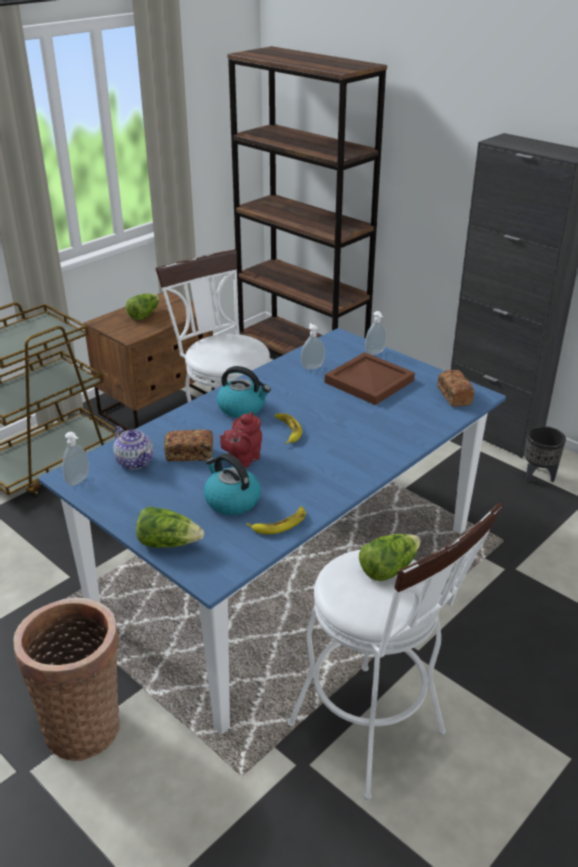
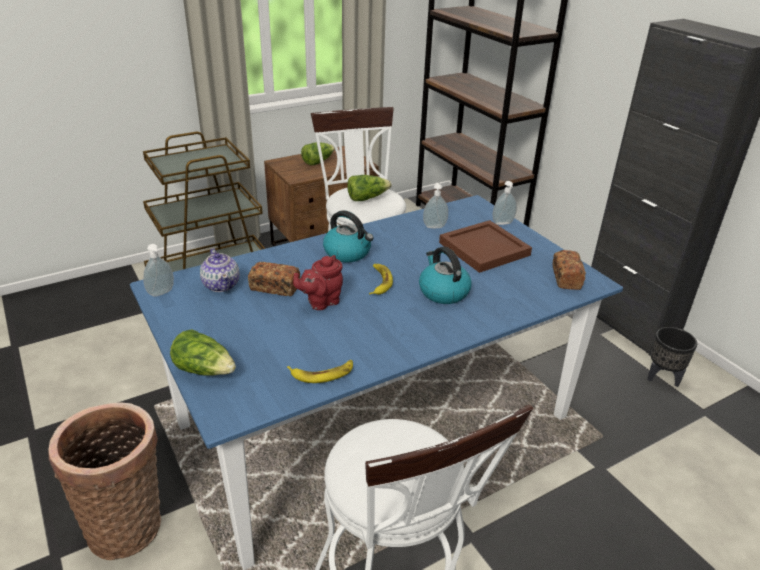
camera: 15 degrees right, 0 degrees up
kettle [204,453,261,515] -> kettle moved to [419,247,472,304]
lettuce [359,534,421,581] -> lettuce moved to [347,175,391,201]

